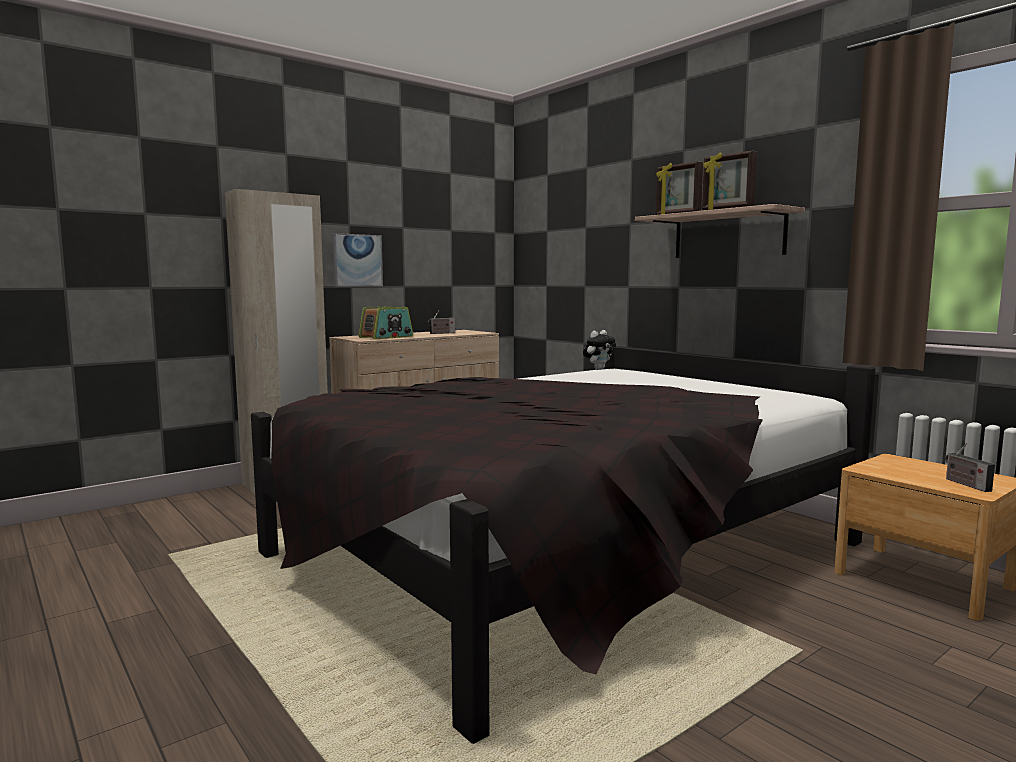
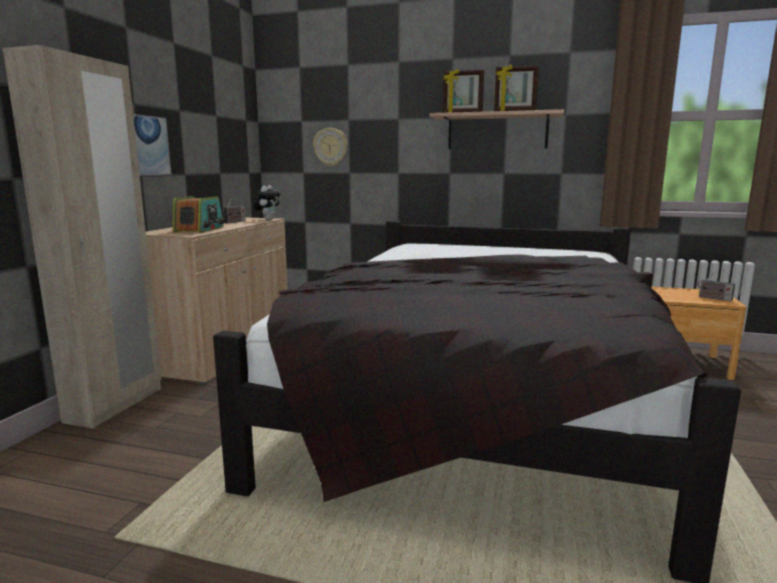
camera: 35 degrees left, 5 degrees up
plush toy [583,330,615,370] -> plush toy moved to [254,185,280,220]
none -> wall clock [313,128,348,166]

